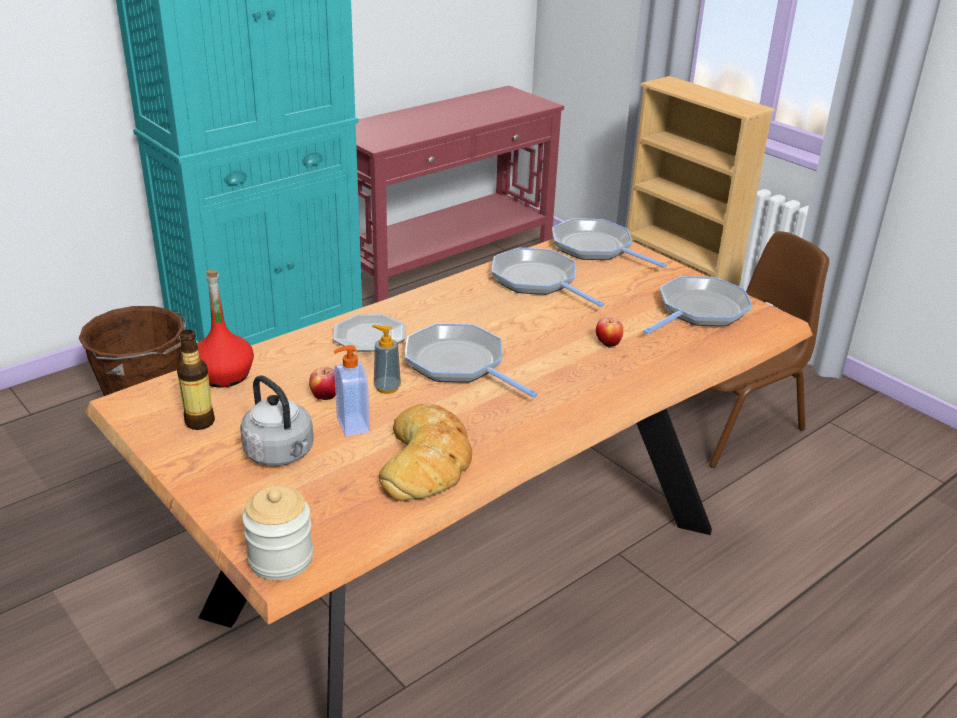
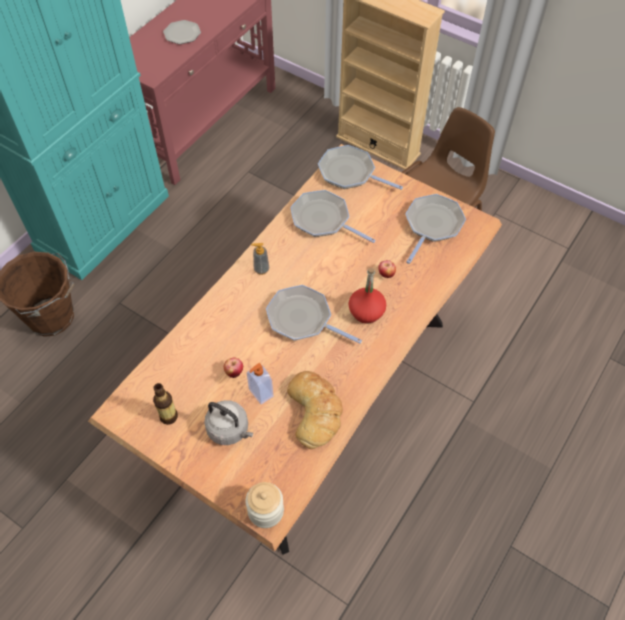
camera: 15 degrees left, 25 degrees up
red bottle [197,270,254,387] -> red bottle moved to [348,268,386,324]
plate [333,314,406,352] -> plate moved to [163,20,201,44]
soap dispenser [372,325,401,394] -> soap dispenser moved to [251,243,269,275]

